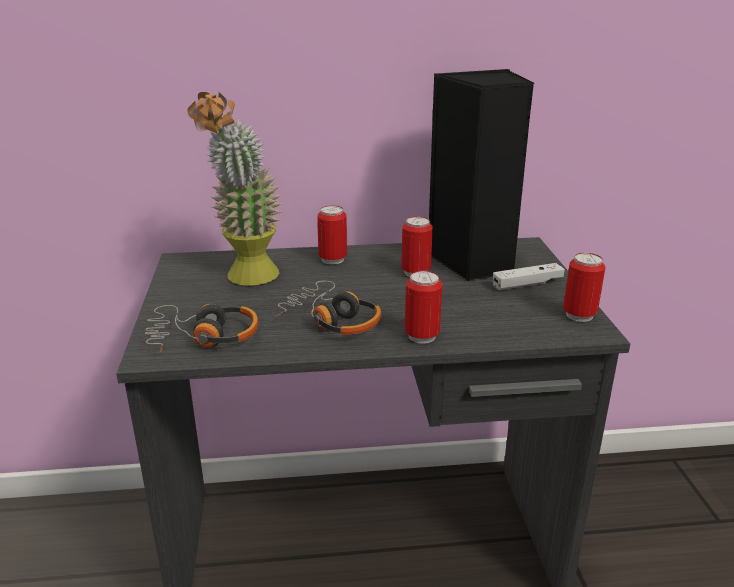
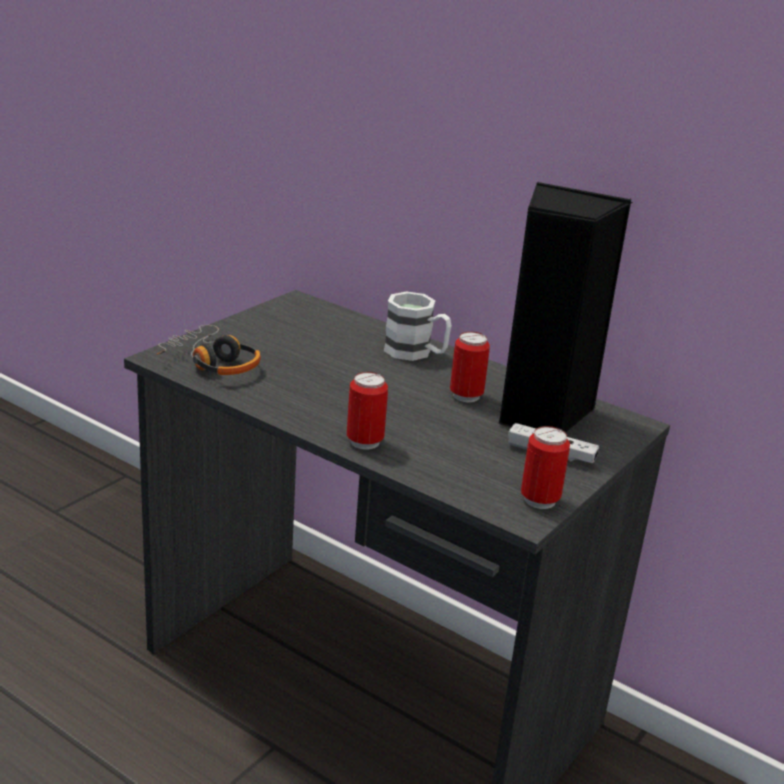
camera: 40 degrees right, 0 degrees up
potted plant [187,90,282,286] -> none
headphones [277,281,381,335] -> none
can [317,205,347,265] -> white mug [384,291,452,361]

